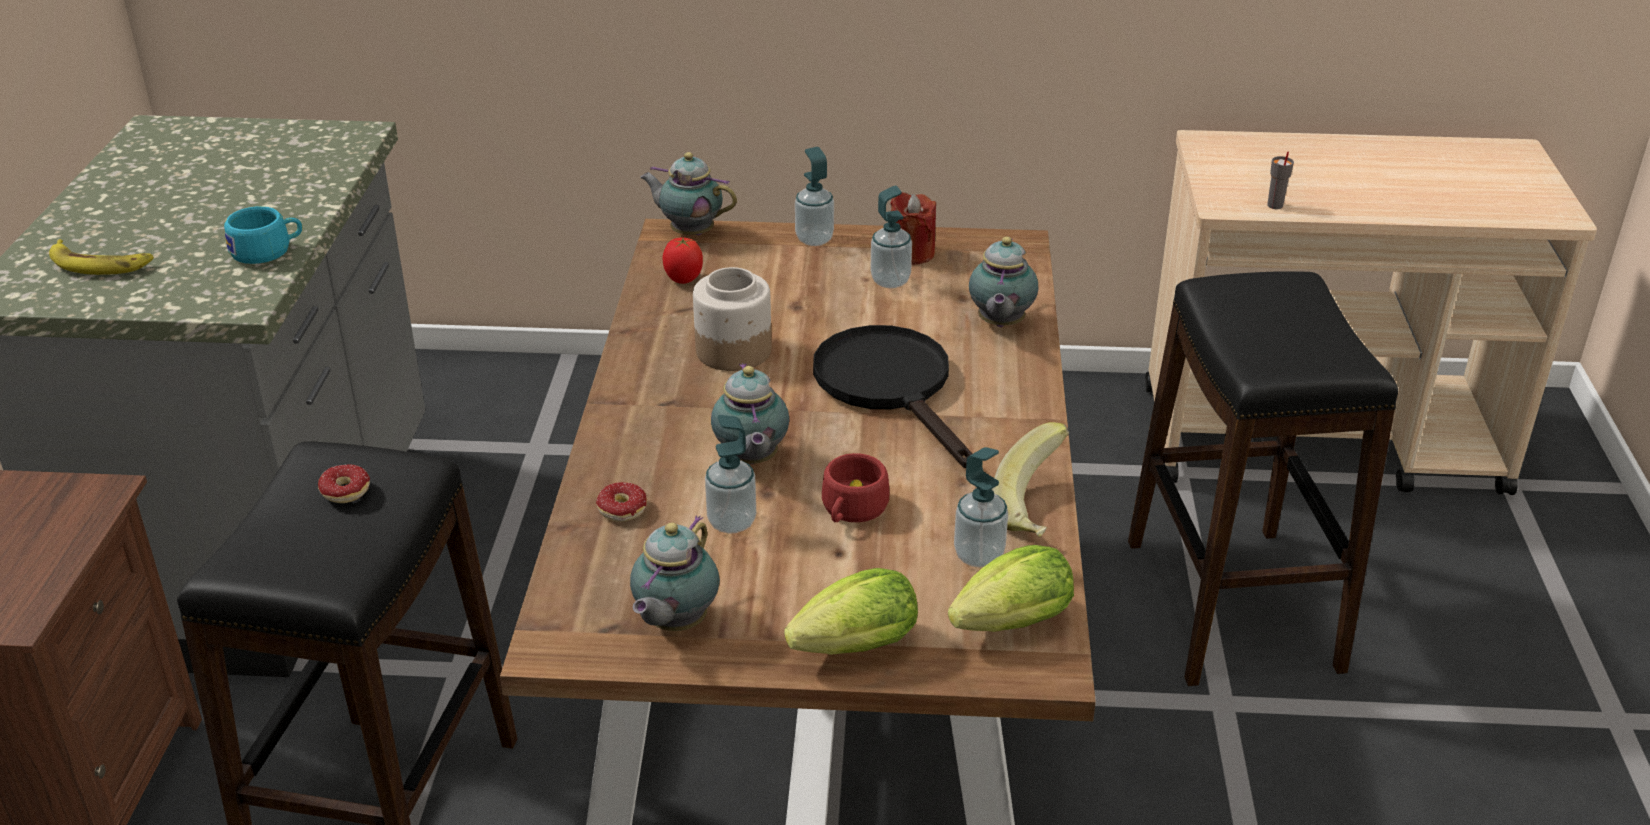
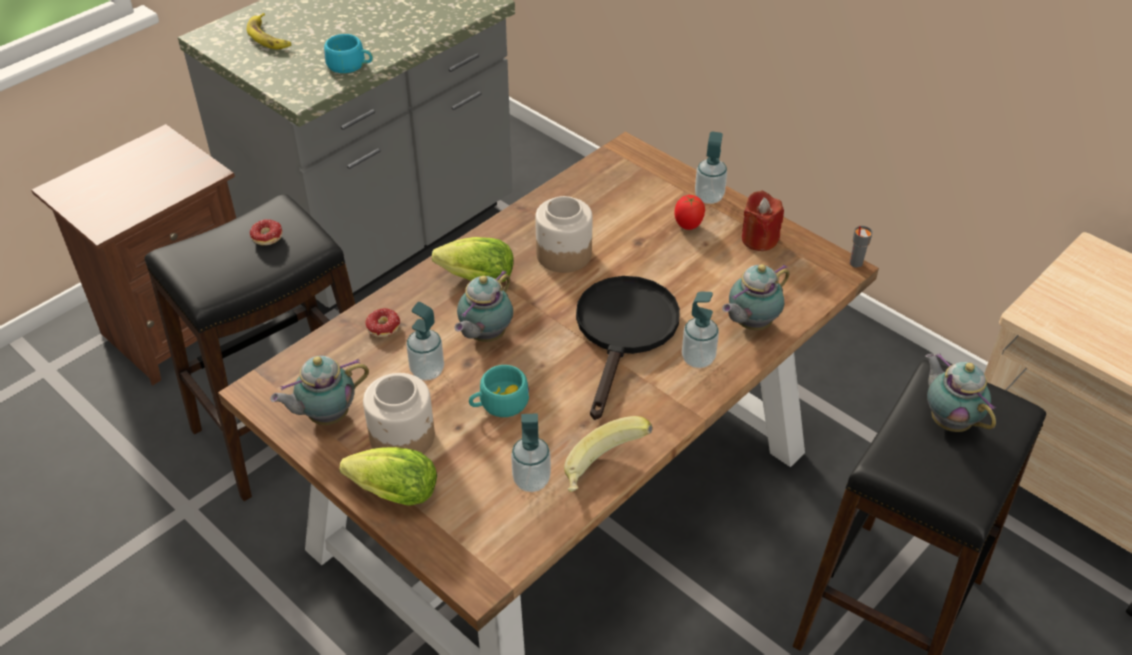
camera: 40 degrees right, 10 degrees up
teapot [640,152,737,235] -> teapot moved to [925,353,996,432]
tomato [662,238,703,284] -> tomato moved to [674,195,705,230]
red cup [822,453,889,522] -> turquoise cup [469,365,529,417]
soap dispenser [870,186,912,288] -> soap dispenser moved to [682,292,719,368]
lettuce [948,545,1074,632] -> lettuce moved to [432,237,514,282]
grey cup [1267,152,1294,209] -> grey cup moved to [850,226,873,268]
none -> jar [363,373,435,454]

